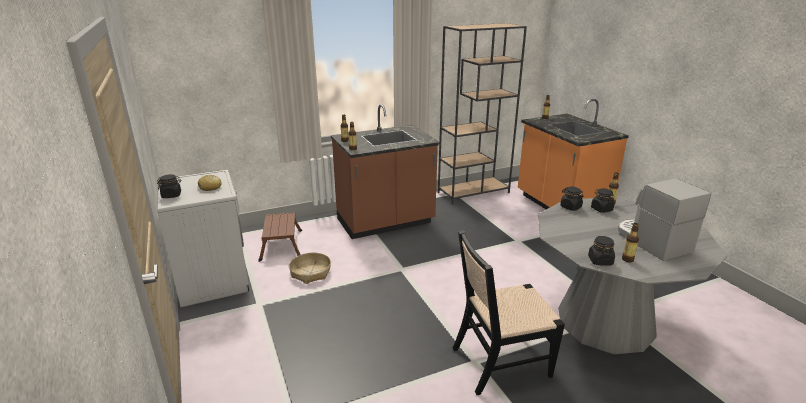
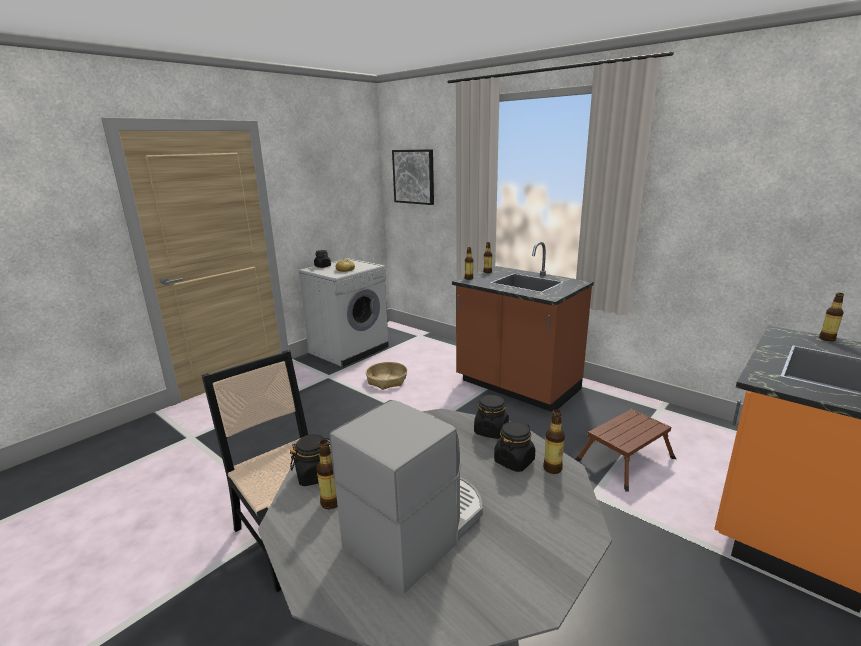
camera: 65 degrees right, 5 degrees down
brown step ladder [258,213,303,262] -> brown step ladder moved to [575,409,676,492]
bookcase [438,23,527,204] -> none
none -> picture [392,149,434,205]

